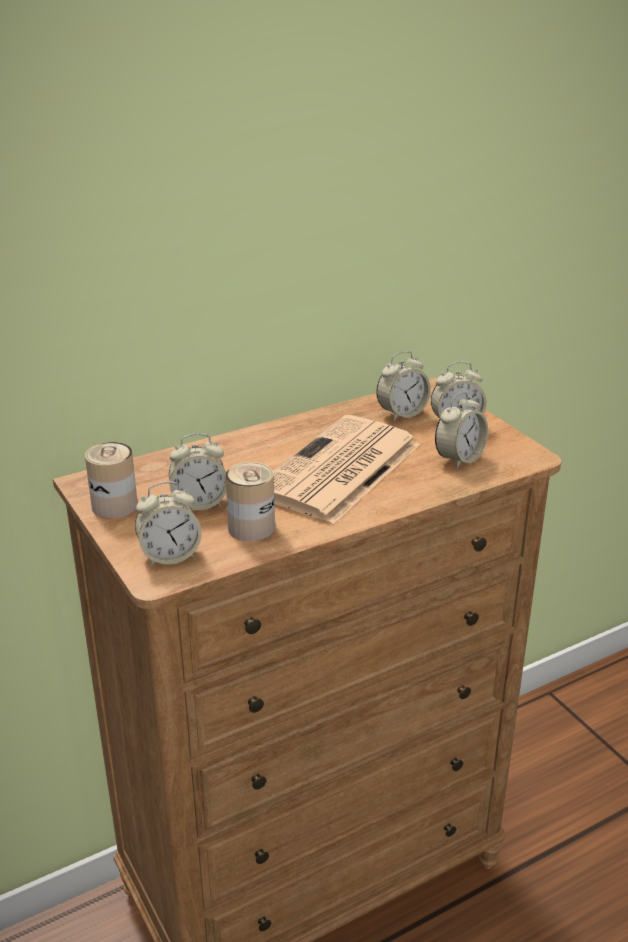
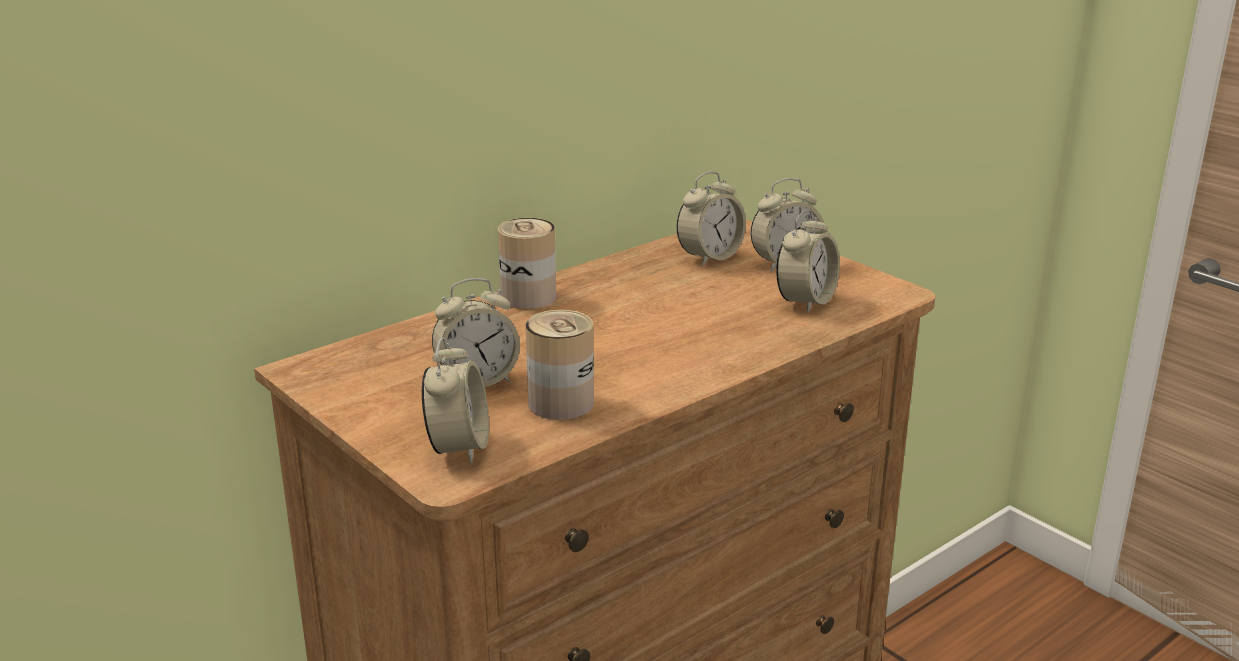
camera: 10 degrees left, 5 degrees down
can [85,442,138,519] -> can moved to [498,218,556,309]
alarm clock [135,481,202,566] -> alarm clock turned 60 degrees counterclockwise [422,337,489,464]
newspaper [273,415,420,524] -> none

